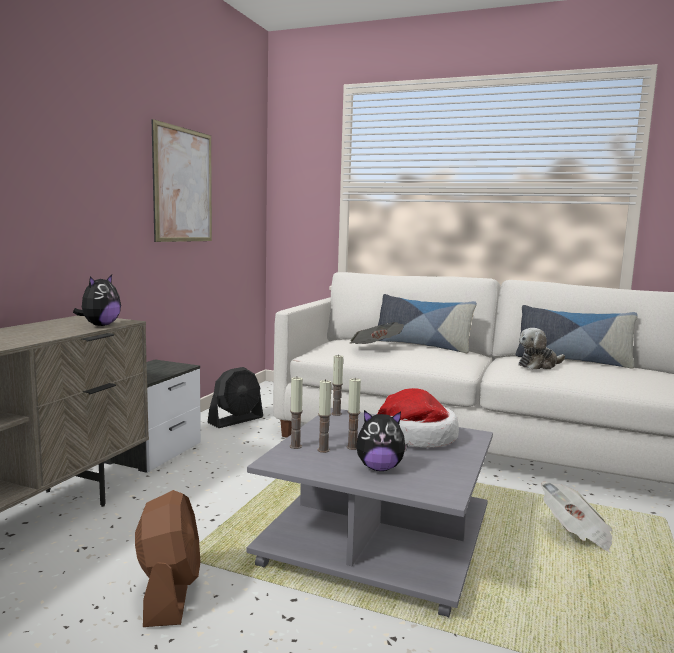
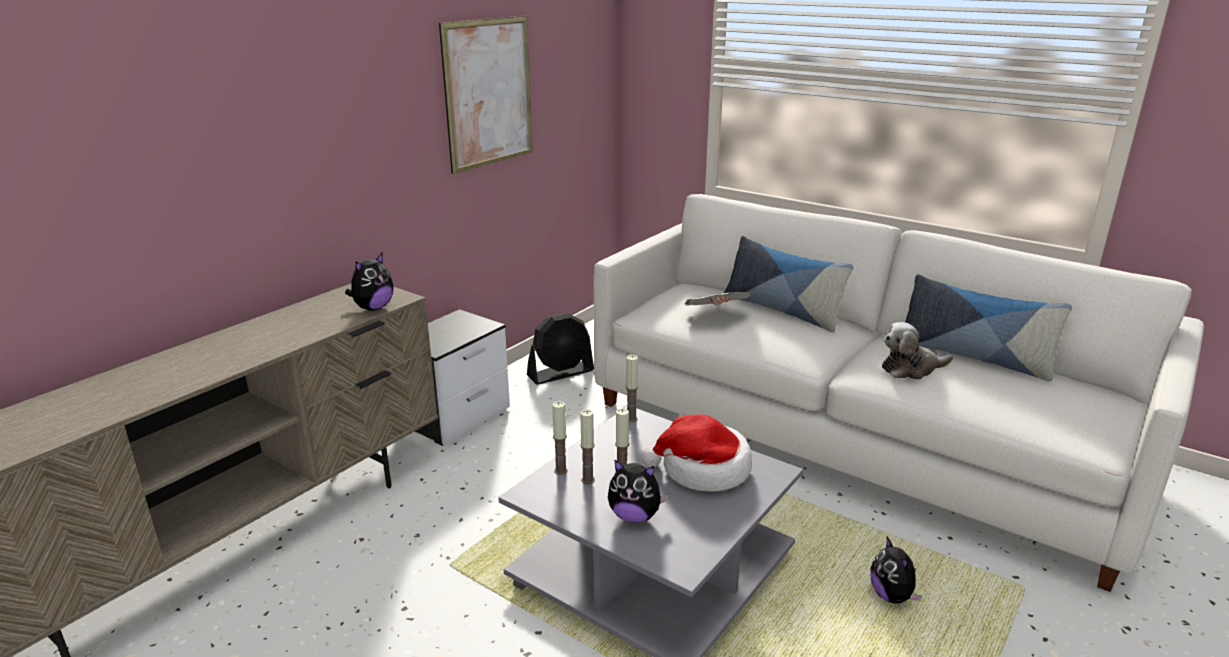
camera: 15 degrees right, 15 degrees up
brown fan [135,490,200,627] -> none
newspaper [541,481,613,553] -> plush toy [870,537,922,603]

